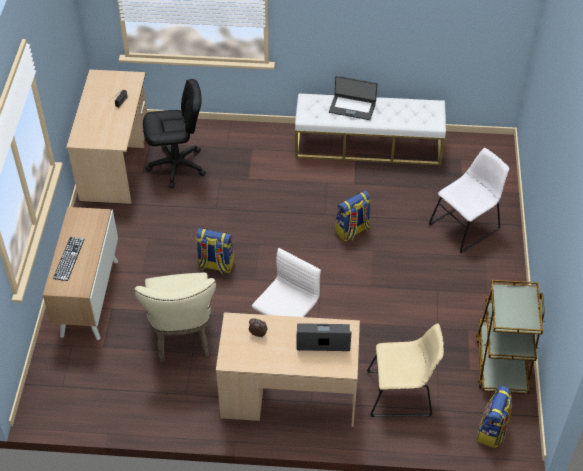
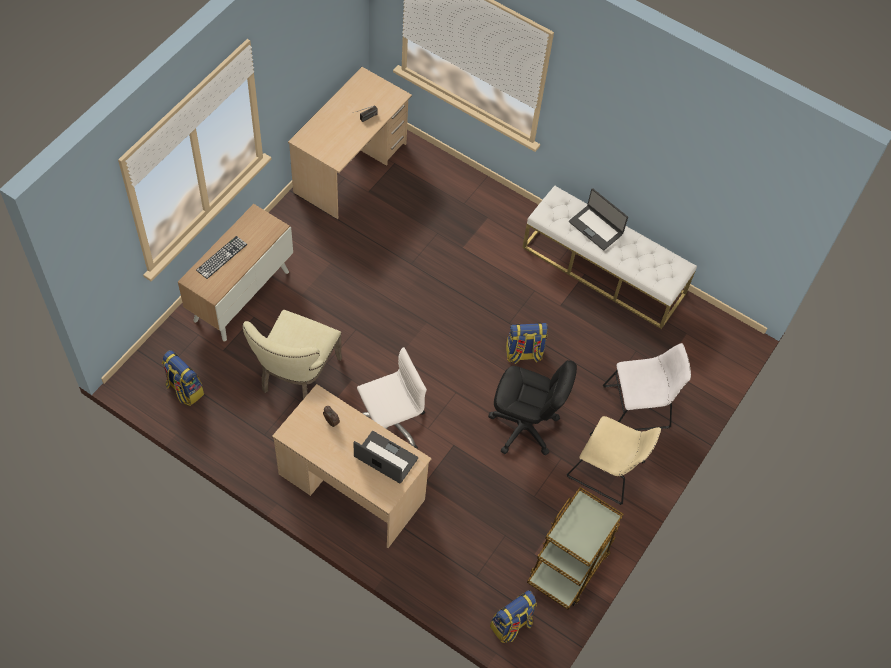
camera: 25 degrees right, 10 degrees up
black office chair [143,79,206,188] -> black office chair moved to [488,360,577,455]
backpack [196,228,234,274] -> backpack moved to [162,350,204,406]
beige chair [367,324,444,417] -> beige chair moved to [567,416,661,505]

